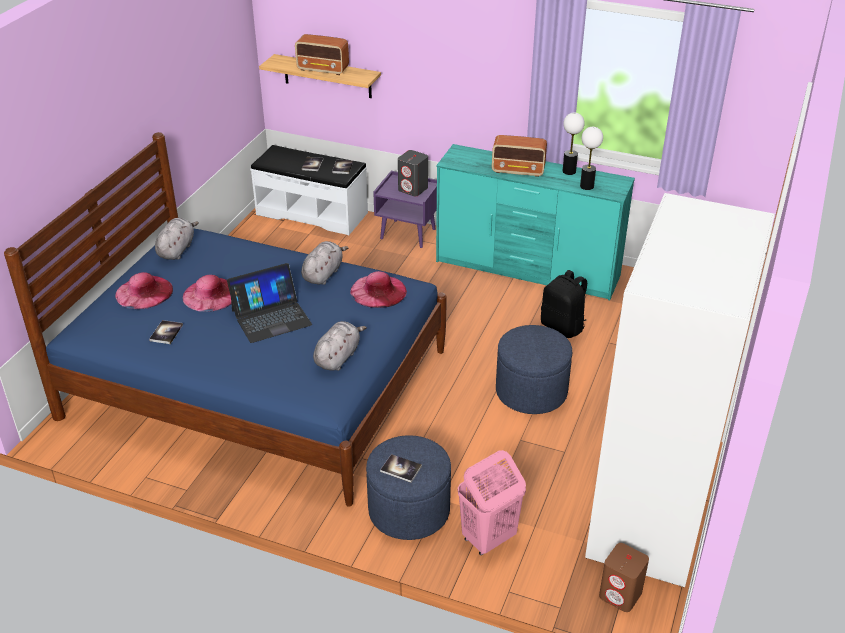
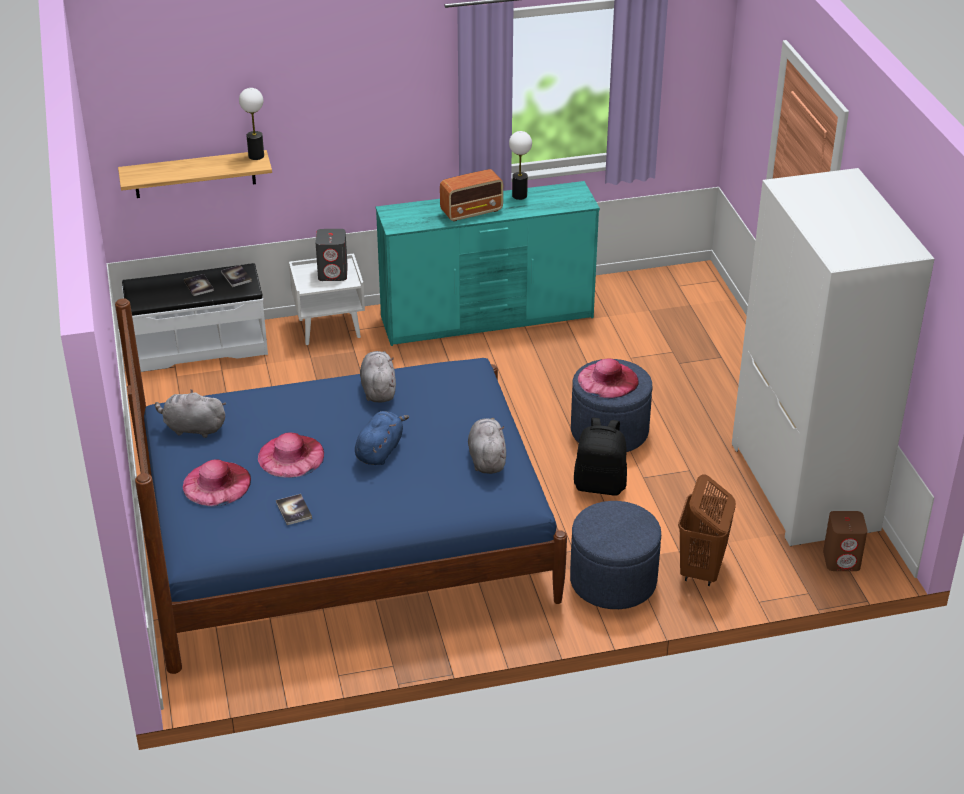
camera: 35 degrees left, 0 degrees up
grey plush toy [155,218,199,260] -> grey plush toy turned 60 degrees counterclockwise [155,389,226,438]
laptop [227,263,312,343] -> blue plush toy [355,411,409,465]
radio [295,34,349,75] -> none
pink hat [350,271,407,308] -> pink hat moved to [578,359,639,399]
purple nightstand [373,171,437,248] -> white nightstand [289,254,365,345]
book [380,454,422,483] -> none
pink laundry basket [458,450,526,555] -> brown laundry basket [678,475,736,586]
black backpack [541,270,587,338] -> black backpack moved to [574,418,627,496]
table lamp [580,127,603,190] -> table lamp moved to [239,88,264,160]

